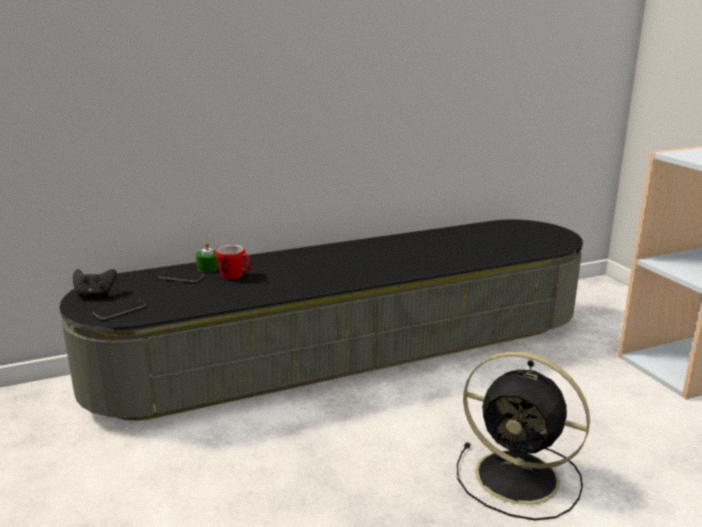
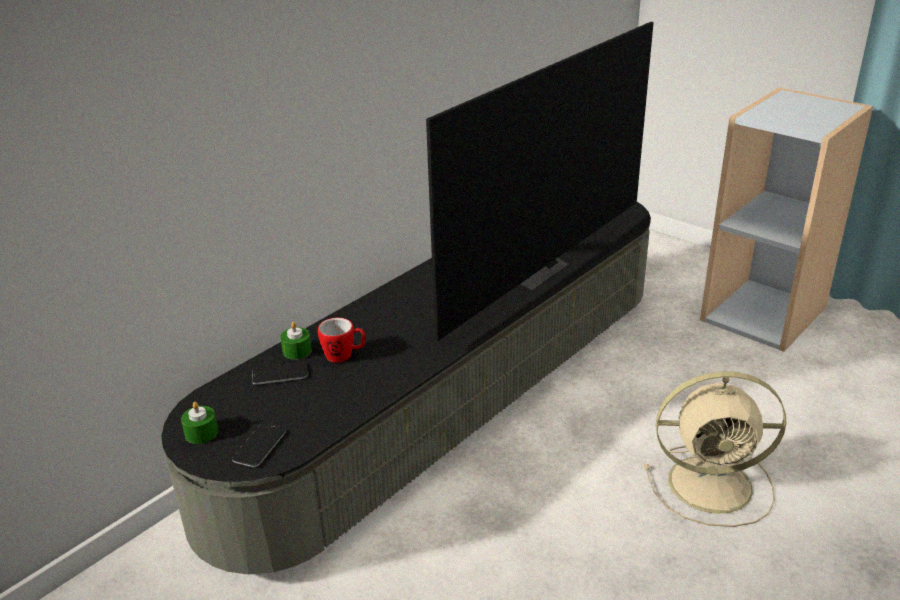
camera: 25 degrees left, 10 degrees up
black game controller [73,269,117,297] -> green candle [181,402,218,444]
black fan [457,352,590,521] -> beige fan [644,371,786,527]
none -> television [426,22,654,341]

